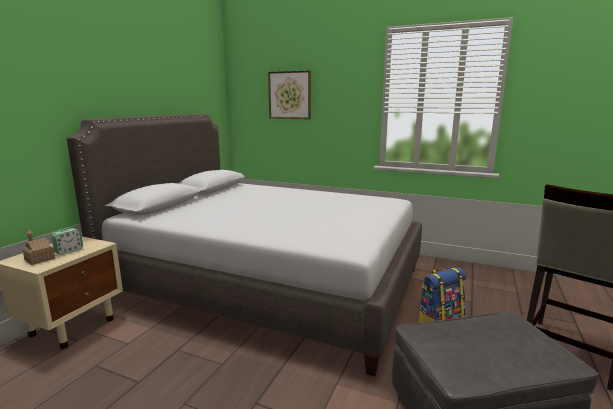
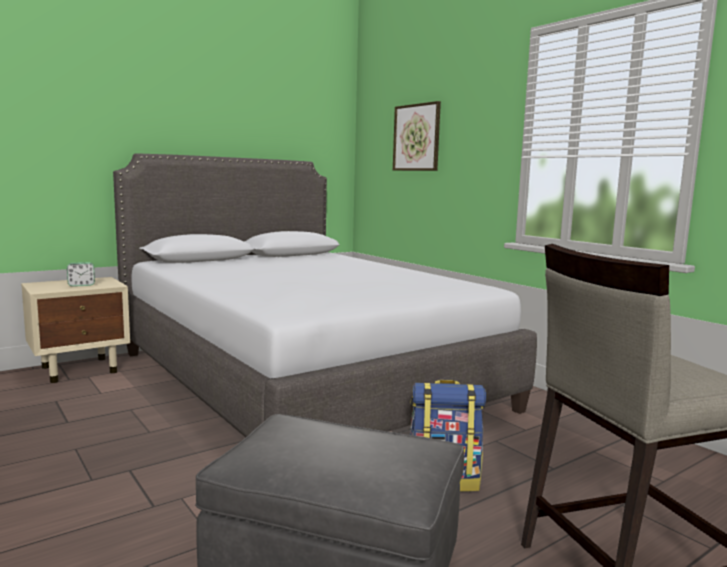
camera: 30 degrees right, 5 degrees down
toy house [23,230,55,265] -> none

